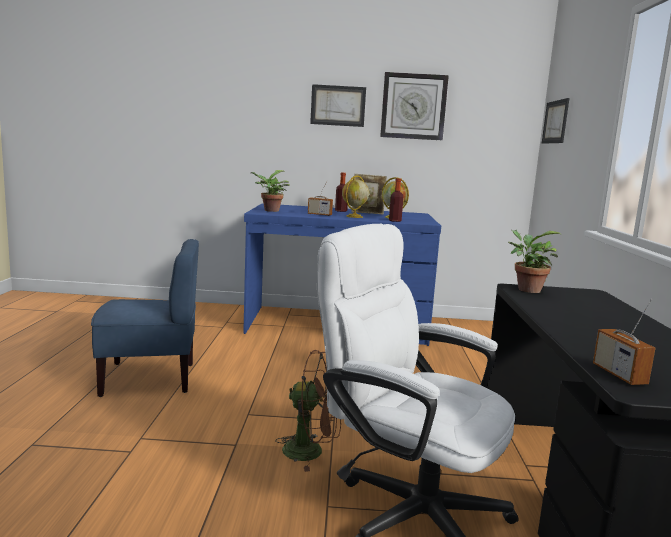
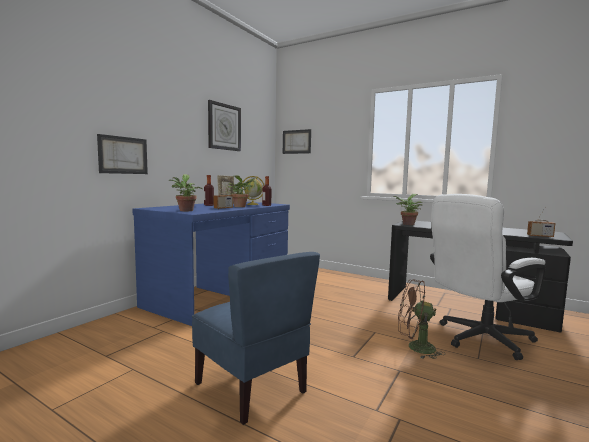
camera: 60 degrees left, 5 degrees down
blue chair [91,239,199,397] -> blue chair turned 120 degrees clockwise [192,252,320,425]
brown fan [275,350,341,472] -> brown fan turned 120 degrees counterclockwise [398,280,445,359]
picture [310,84,366,127] -> picture moved to [97,134,148,174]
globe [342,175,369,218] -> potted plant [228,176,255,207]

